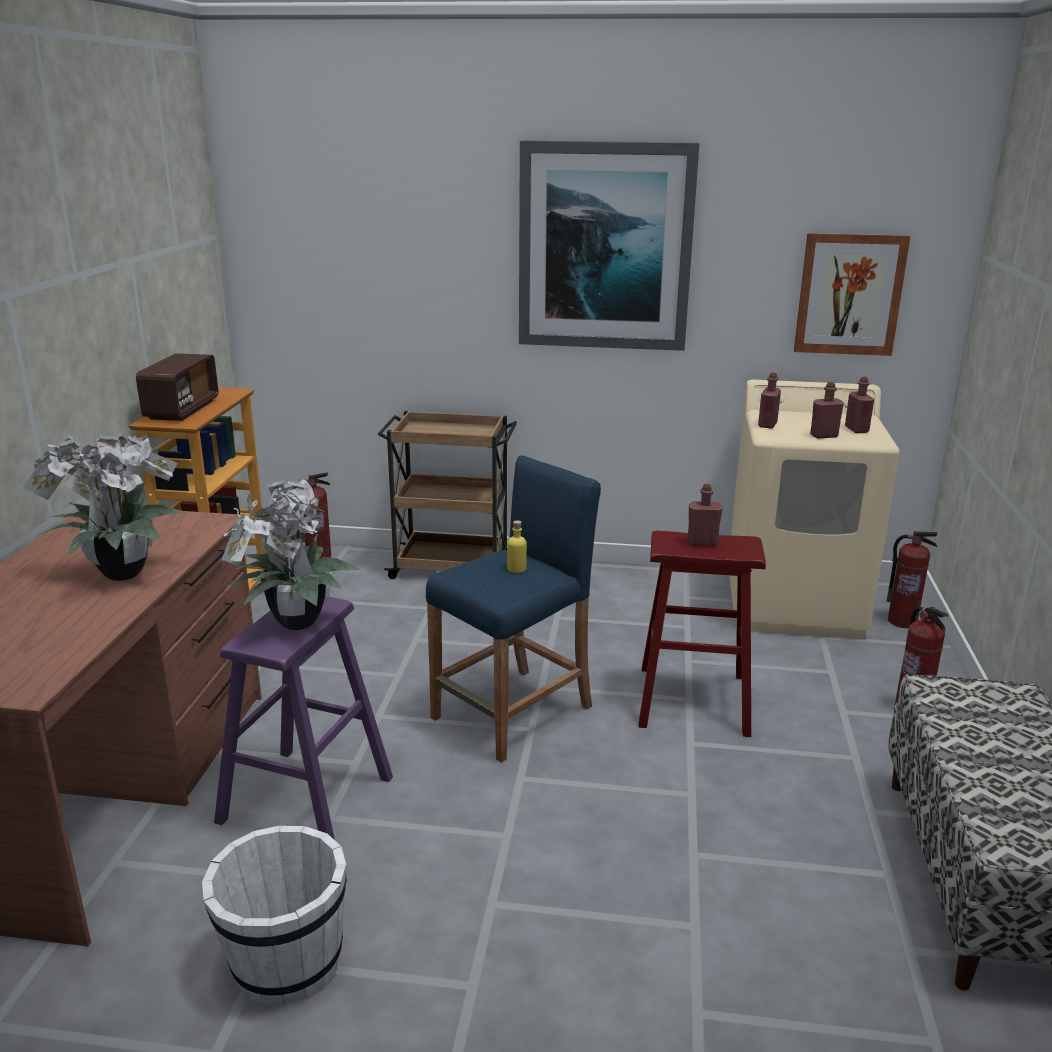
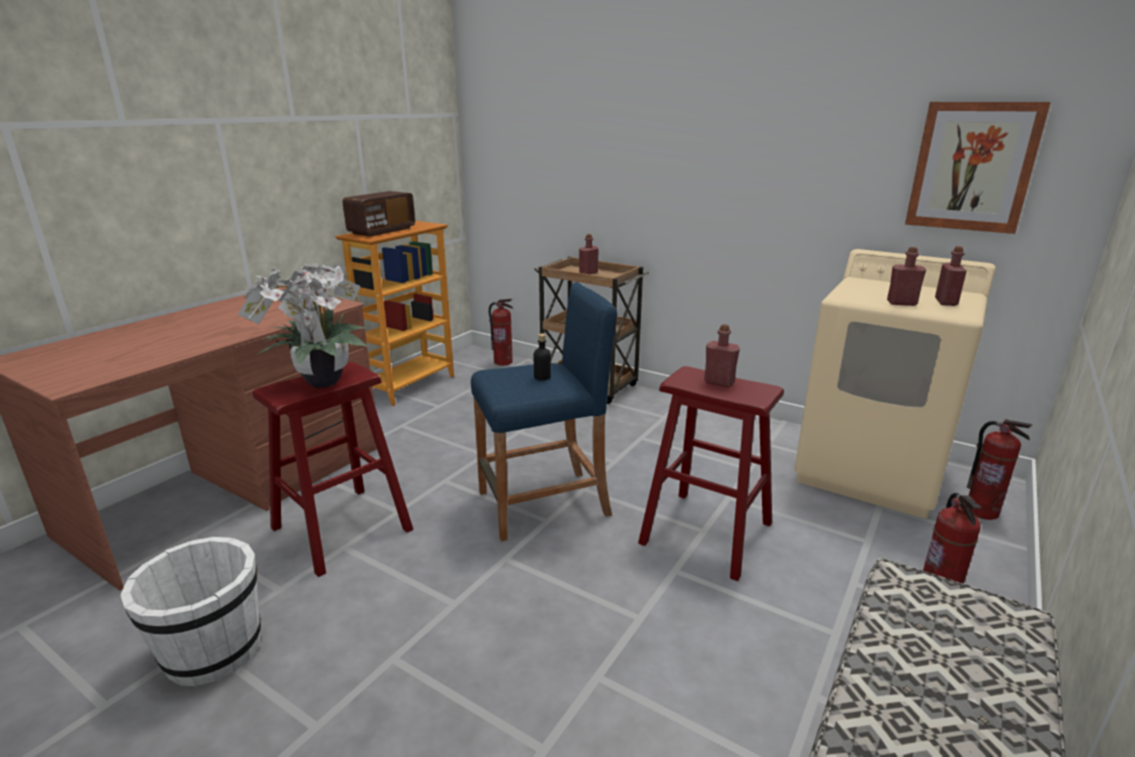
camera: 25 degrees right, 0 degrees up
potted plant [23,433,184,581] -> none
purple stool [214,596,393,840] -> red stool [252,362,413,577]
yellow bottle [507,520,527,573] -> black bottle [534,334,551,381]
picture [519,141,699,351] -> none
red bottle [758,372,781,428] -> red bottle moved to [579,234,599,274]

